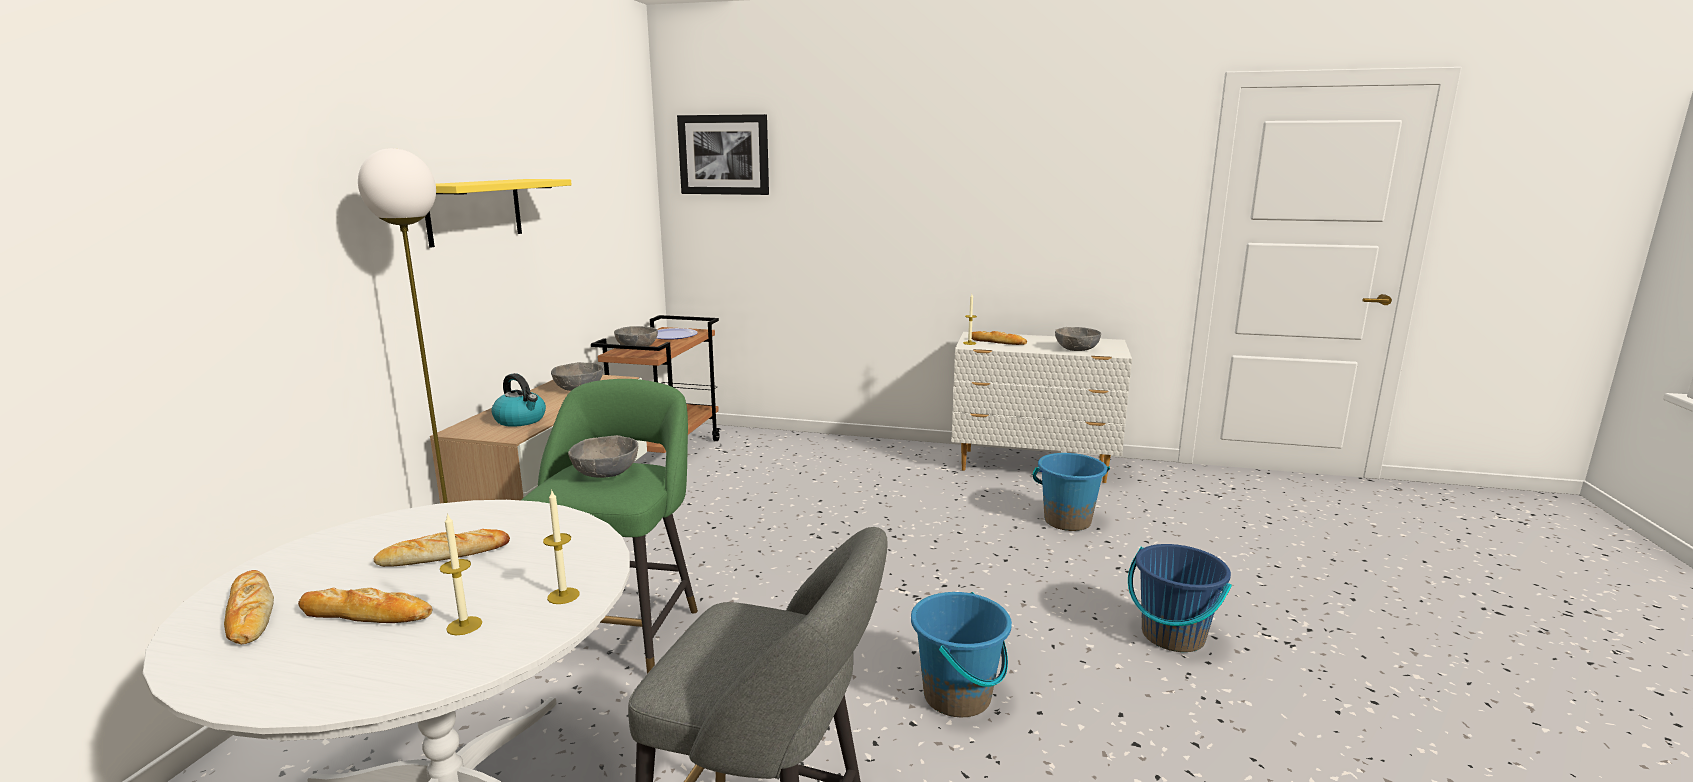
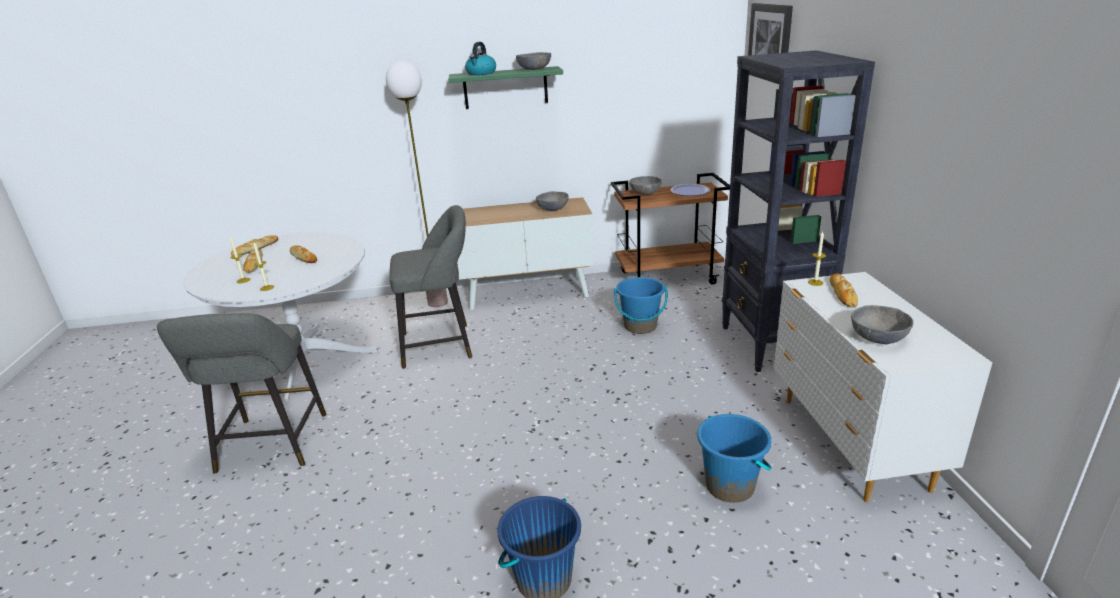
camera: 70 degrees right, 10 degrees up
yellow shelf [425,179,572,248] -> green shelf [448,66,563,109]
kettle [491,373,546,427] -> kettle moved to [465,42,496,75]
green stool [521,379,698,674] -> grey stool [389,205,472,369]
grey bowl [568,435,638,478] -> grey bowl moved to [516,52,551,70]
blue bucket [911,592,1012,717] -> blue bucket moved to [614,277,668,334]
none -> black bookcase [722,50,875,372]

